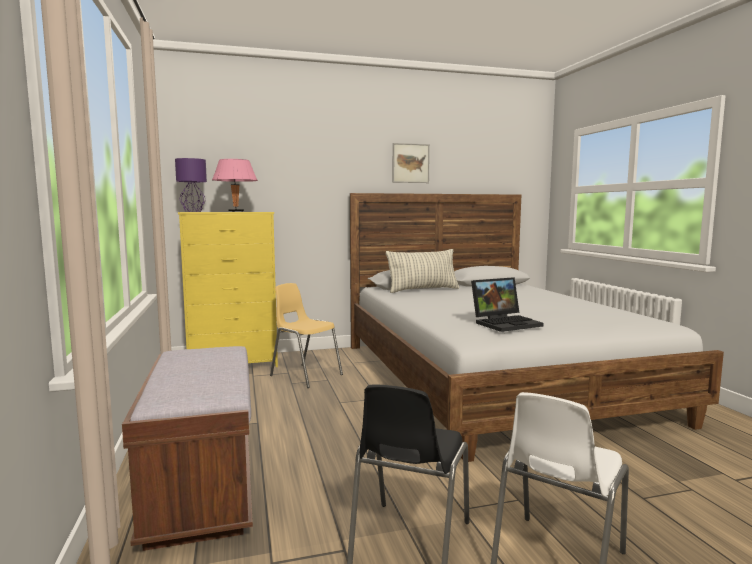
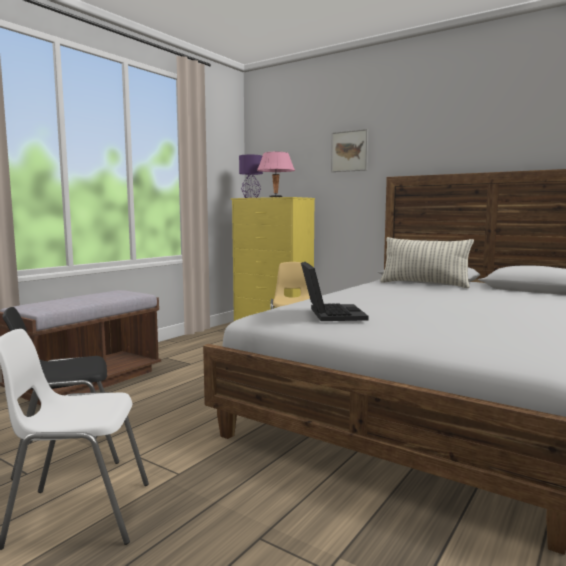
camera: 50 degrees right, 0 degrees up
picture [393,143,430,183] -> picture moved to [331,129,368,172]
laptop [471,277,544,332] -> laptop turned 120 degrees counterclockwise [301,262,369,321]

